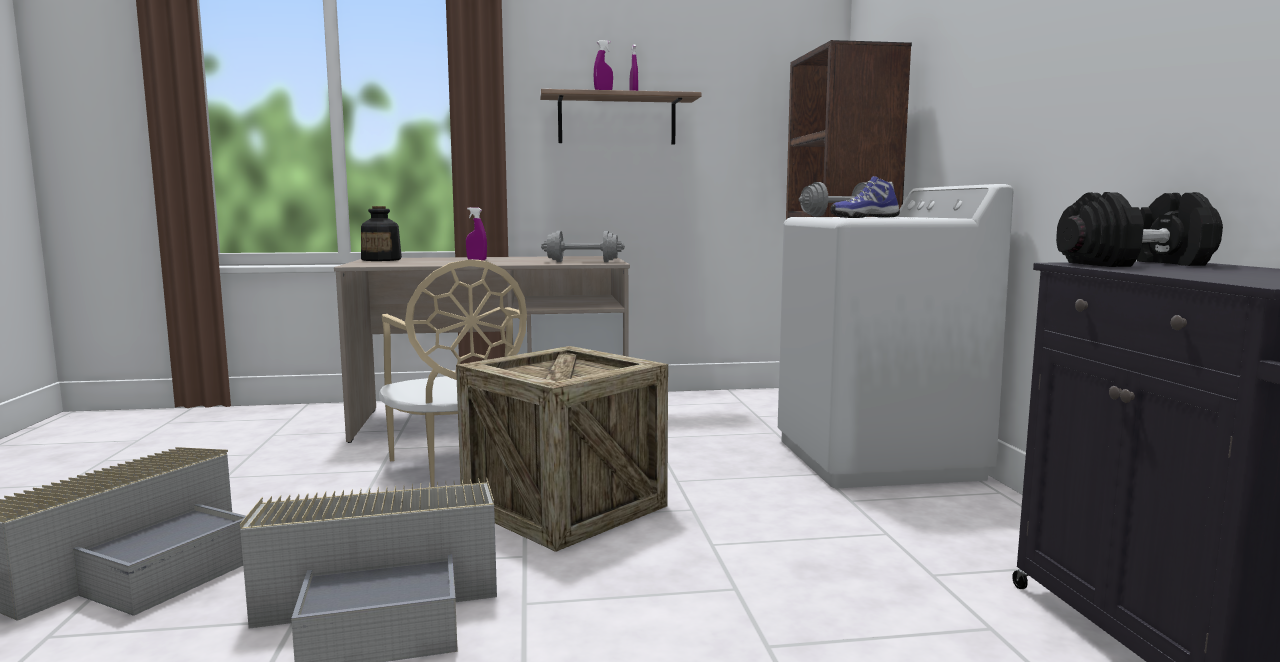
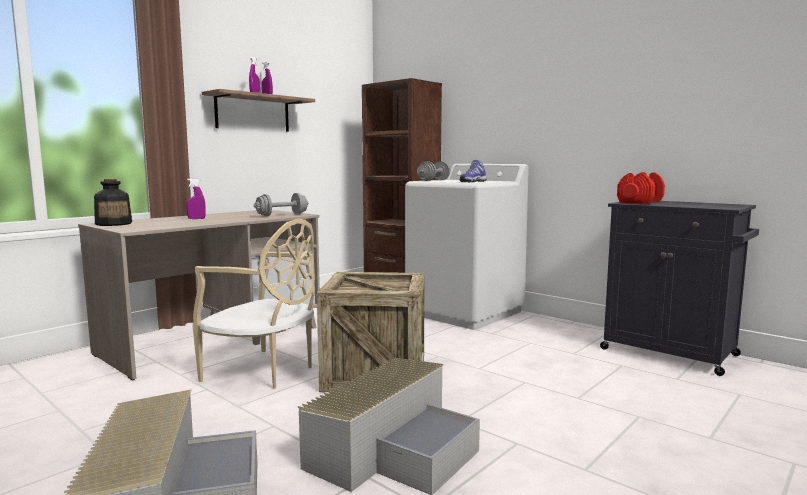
camera: 40 degrees left, 0 degrees up
black dumbbell [1056,192,1223,267] -> red dumbbell [617,172,665,204]

